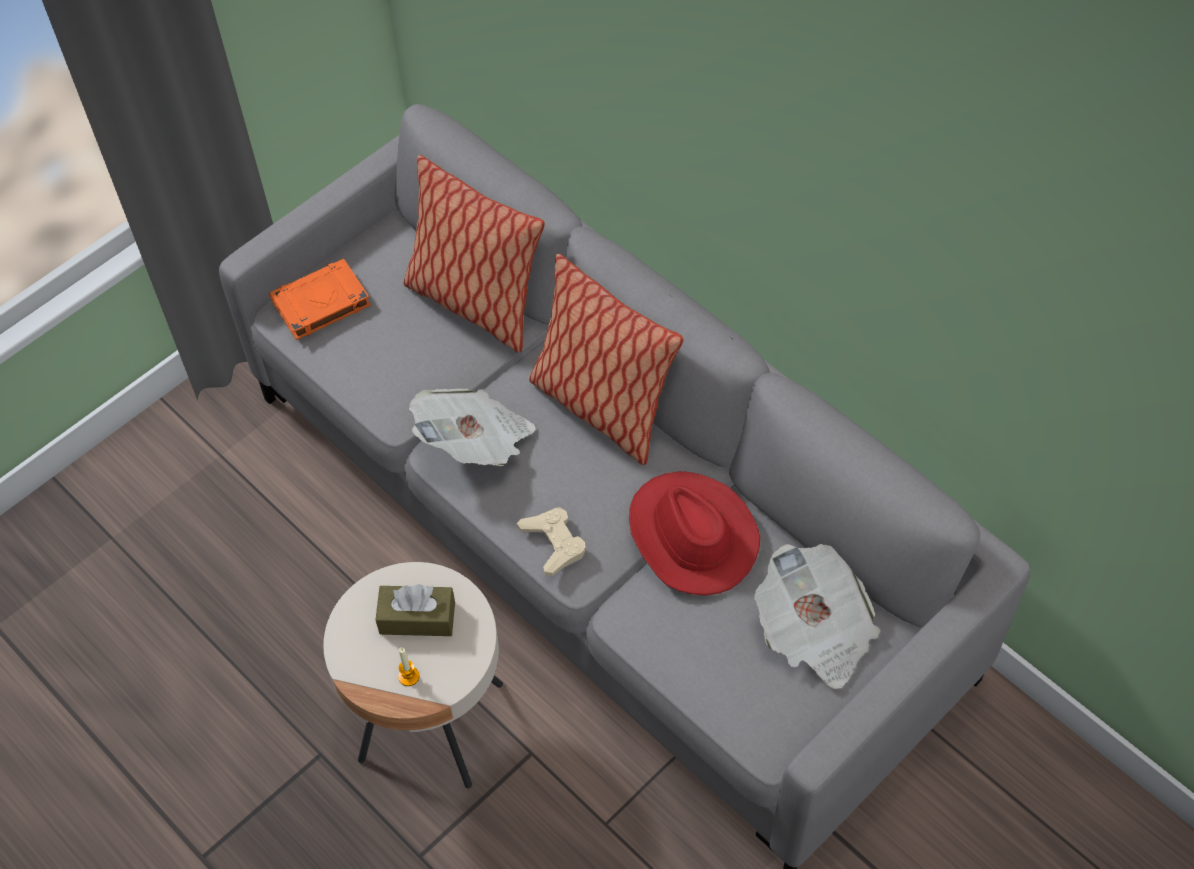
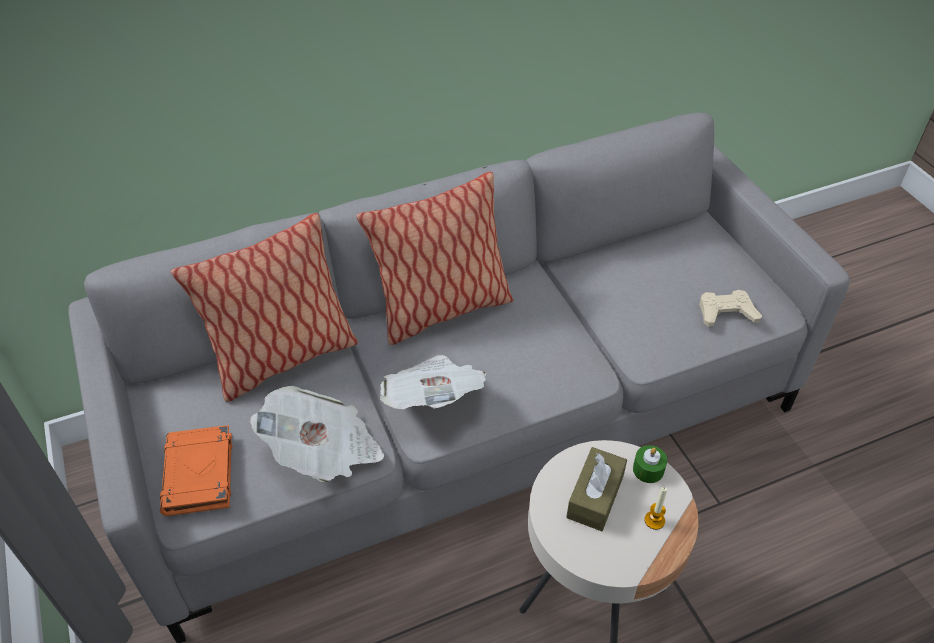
camera: 70 degrees left, 10 degrees down
beige game controller [517,507,585,576] -> beige game controller moved to [699,290,762,327]
red hat [629,471,760,596] -> none
newspaper [754,544,880,689] -> newspaper moved to [250,386,385,482]
none -> green candle [633,445,667,483]

